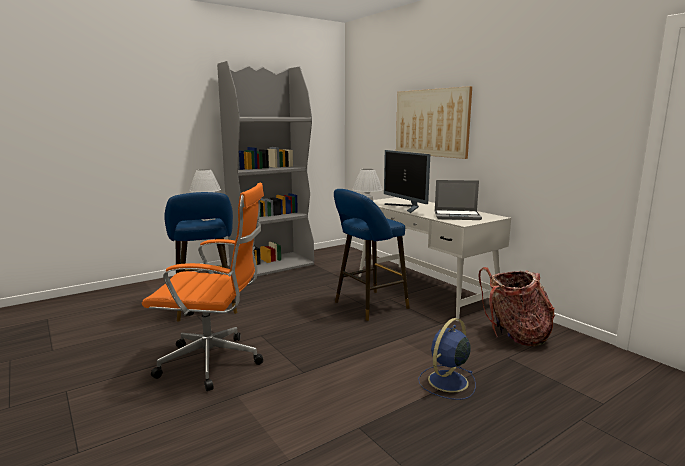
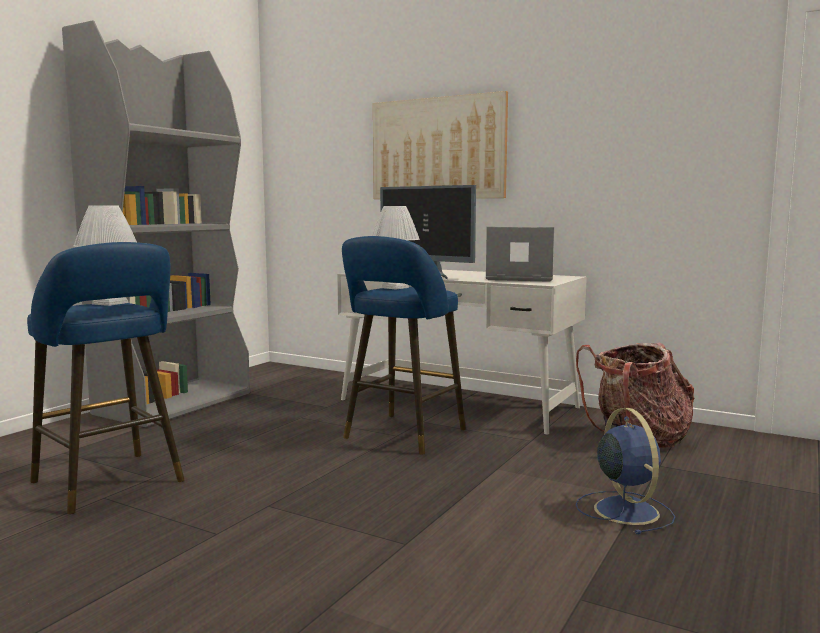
camera: 25 degrees left, 5 degrees down
orange office chair [142,183,264,391] -> none
blue fan [418,318,476,400] -> blue fan turned 150 degrees clockwise [576,408,675,534]
laptop [435,180,482,220] -> laptop turned 150 degrees counterclockwise [486,226,554,282]

